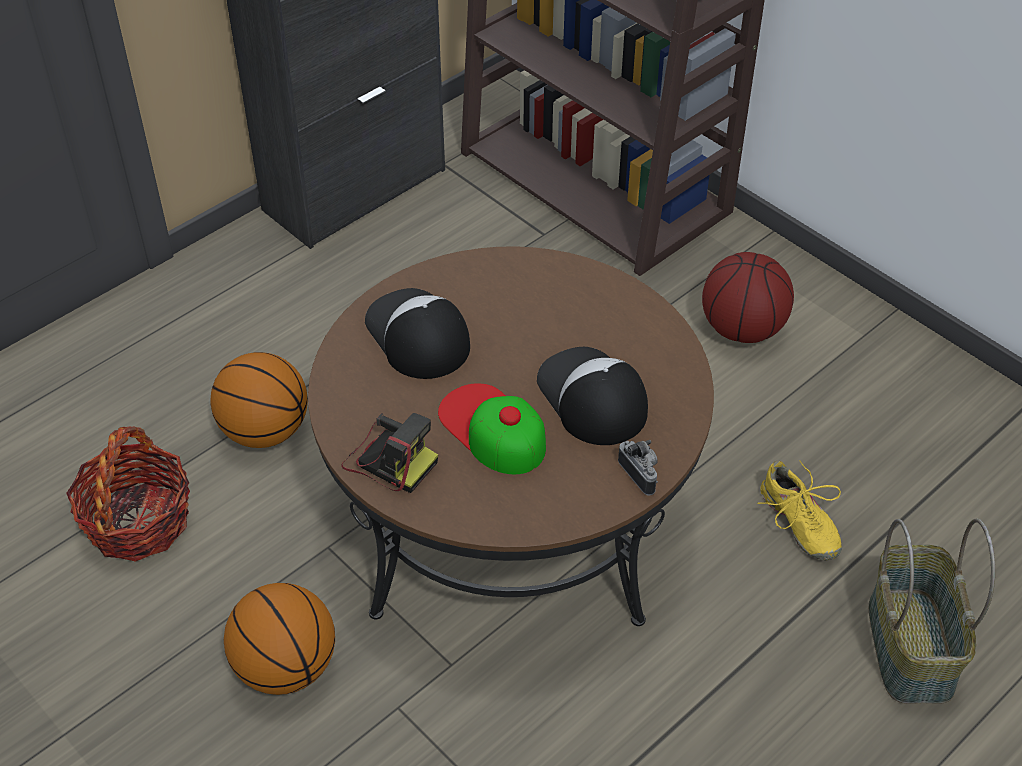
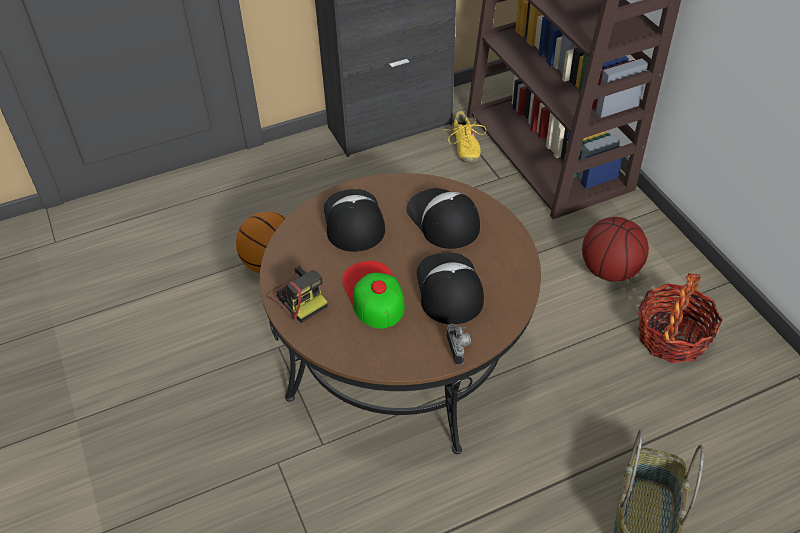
camera: 20 degrees right, 0 degrees up
basket [66,426,190,562] -> basket moved to [638,273,723,363]
basketball [224,583,335,695] -> none
yellow shoe [757,461,842,560] -> yellow shoe moved to [446,111,487,163]
none -> cap [407,188,480,249]

